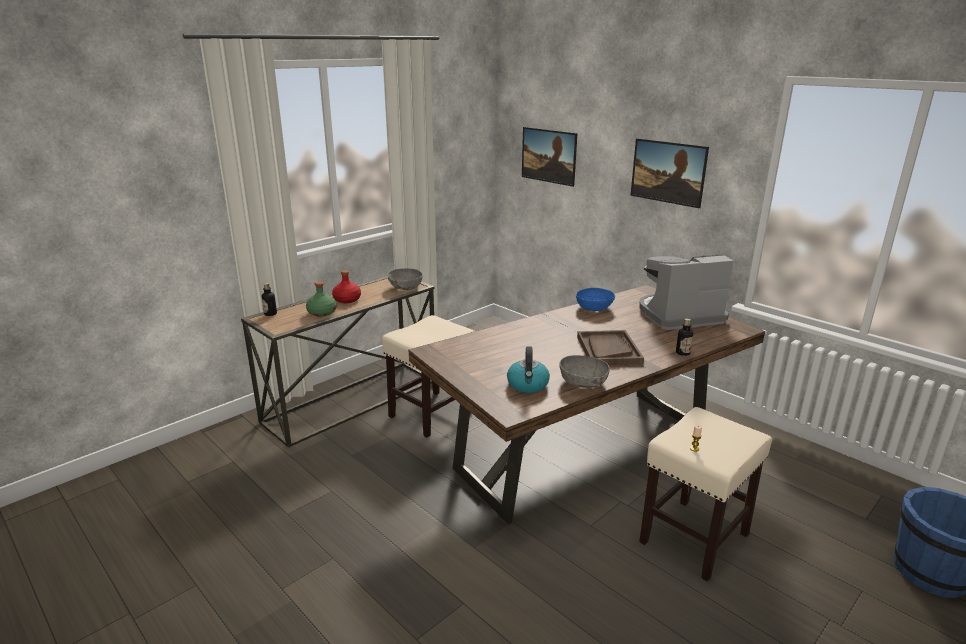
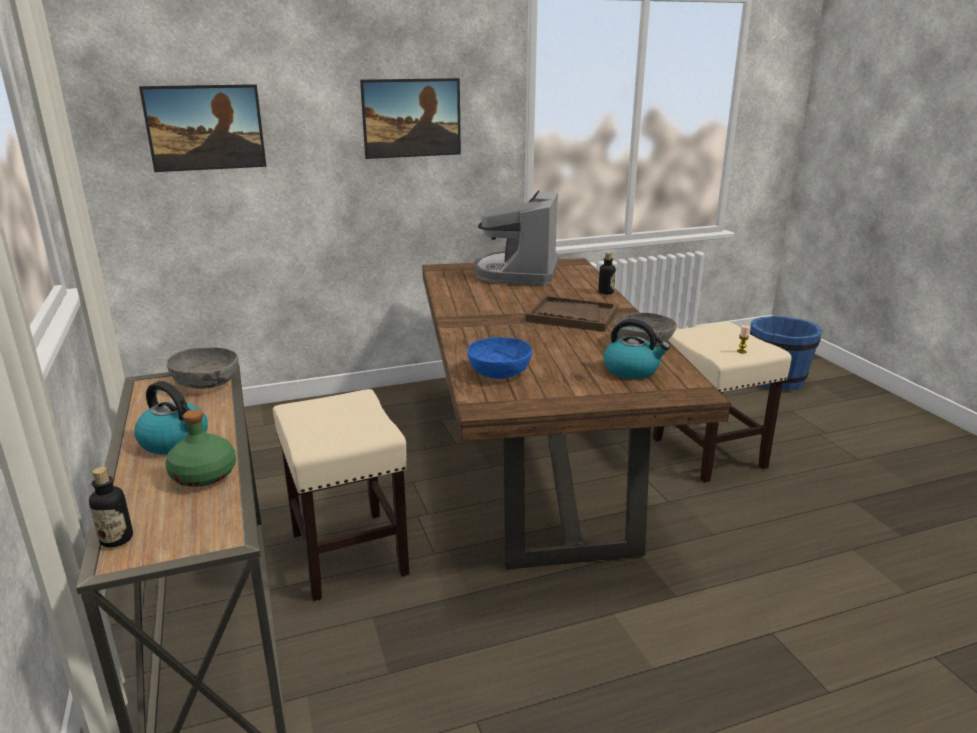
camera: 65 degrees left, 0 degrees up
red bottle [332,270,361,303] -> kettle [134,381,208,455]
blue bowl [576,288,615,311] -> blue bowl moved to [468,337,532,379]

